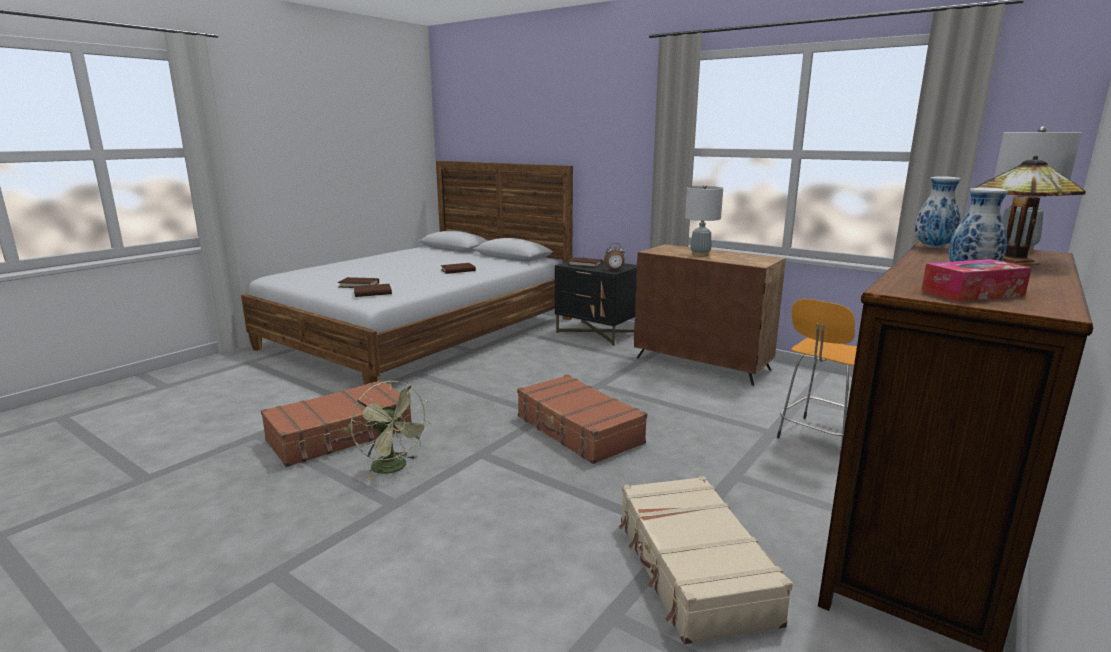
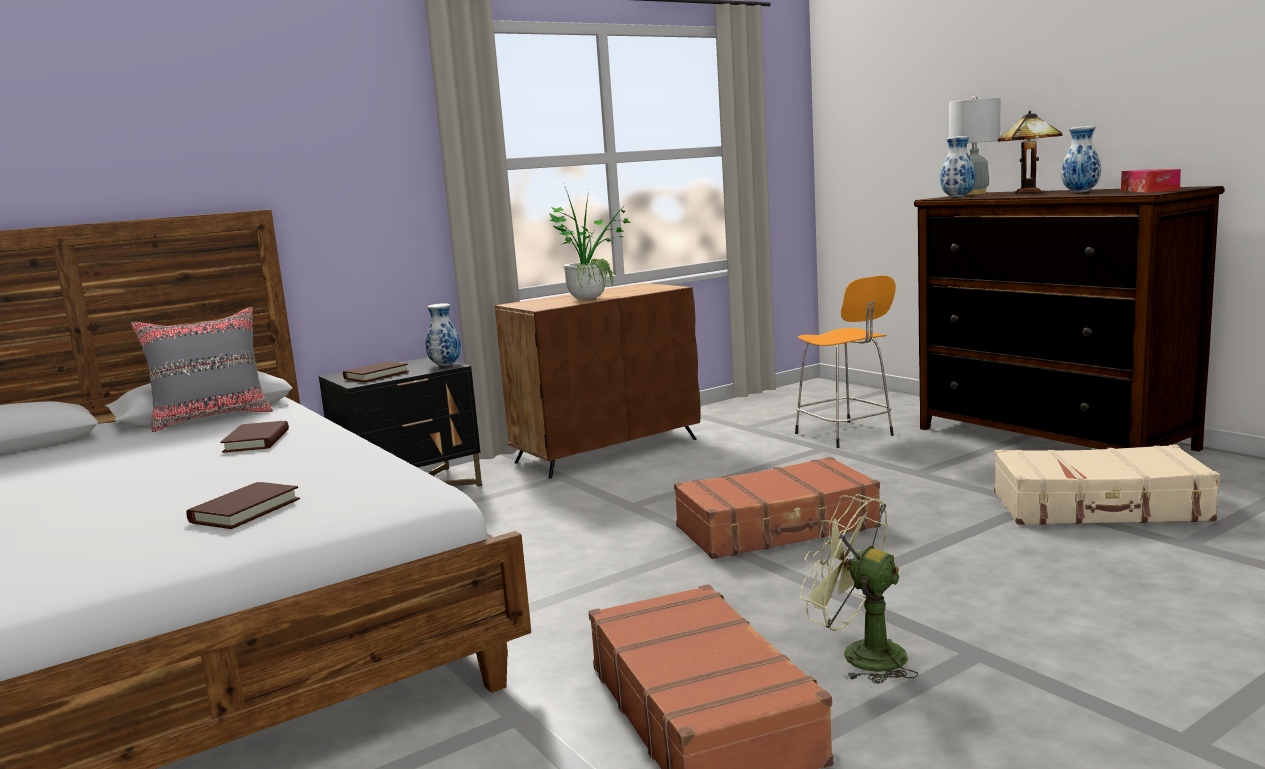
camera: 70 degrees left, 5 degrees down
green fan [351,381,431,481] -> green fan turned 120 degrees counterclockwise [800,494,919,684]
brown book [354,284,392,297] -> none
alarm clock [604,243,625,270] -> vase [426,303,461,366]
grey table lamp [685,184,723,257] -> potted plant [549,187,631,299]
none -> grey pillow [131,307,273,432]

